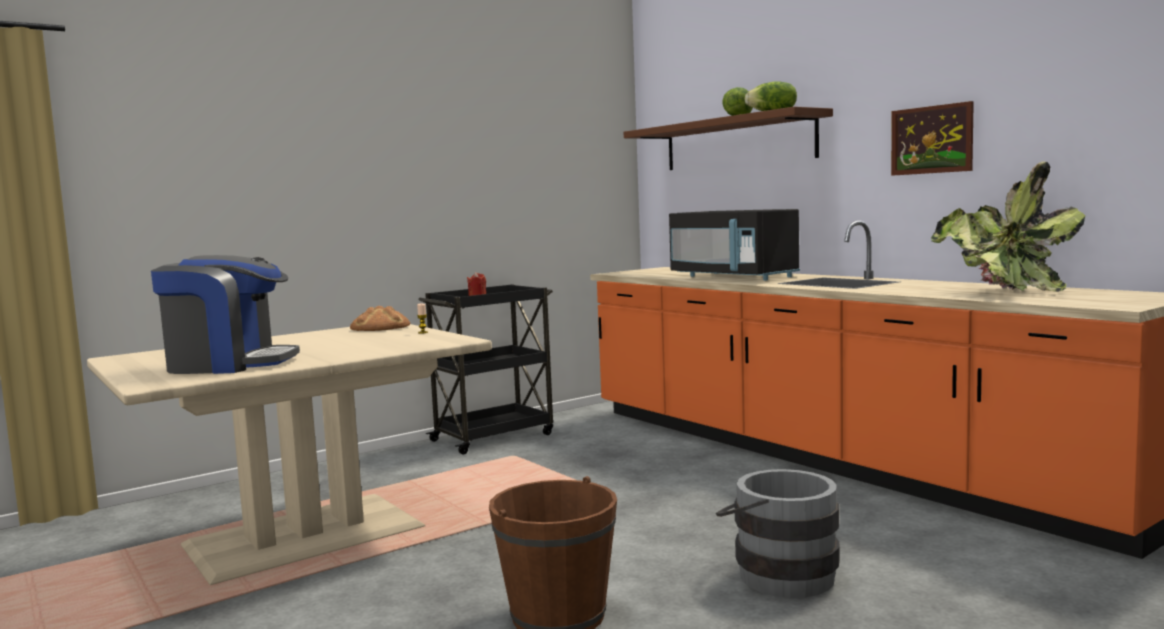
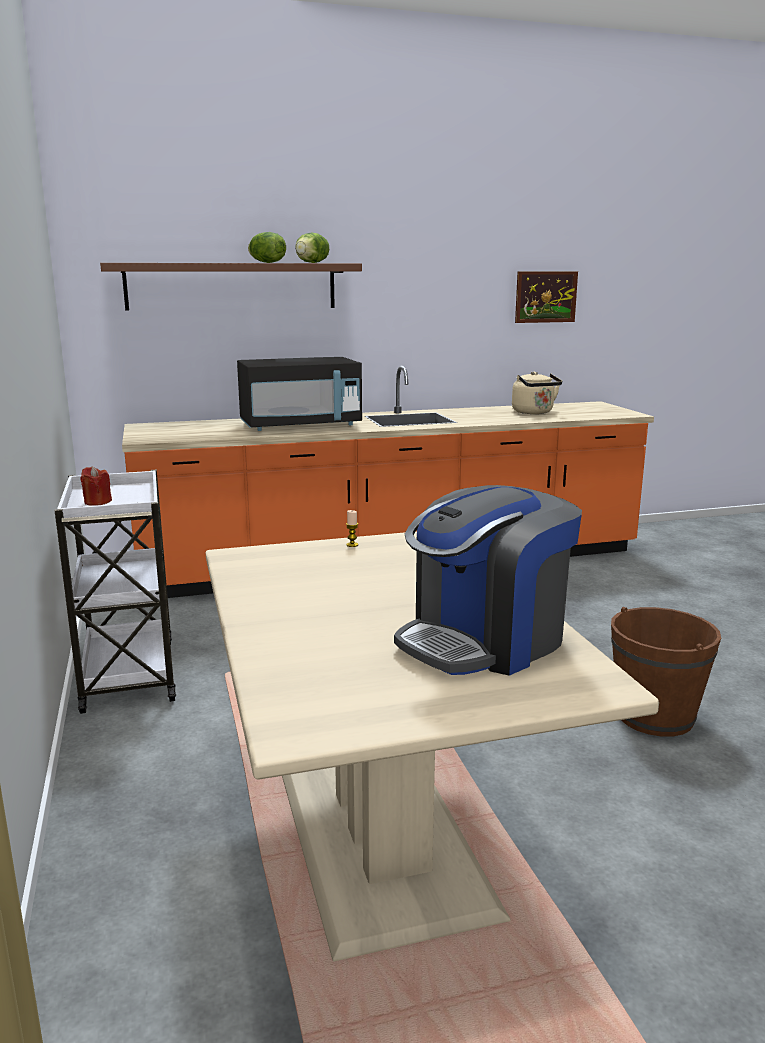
camera: 70 degrees left, 10 degrees up
coffee machine [151,255,300,374] -> coffee machine turned 150 degrees counterclockwise [394,485,582,676]
bread [350,306,410,331] -> none
black cart [418,284,553,455] -> white cart [55,470,176,714]
grey bucket [716,469,839,598] -> none
picture [891,101,974,176] -> picture moved to [515,271,578,323]
potted plant [931,162,1085,292] -> beige kettle [512,371,562,414]

